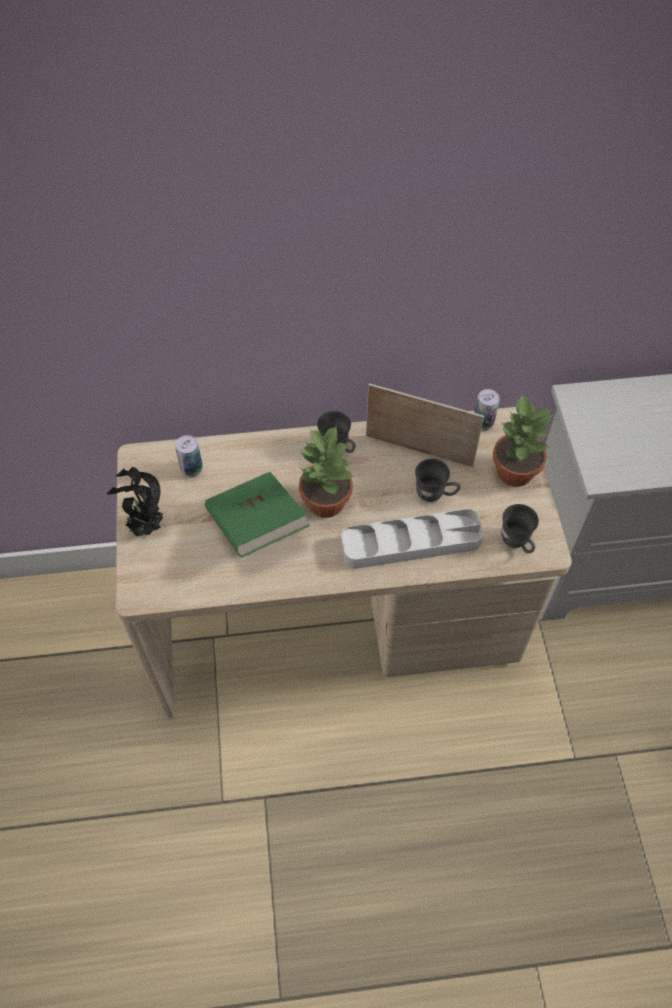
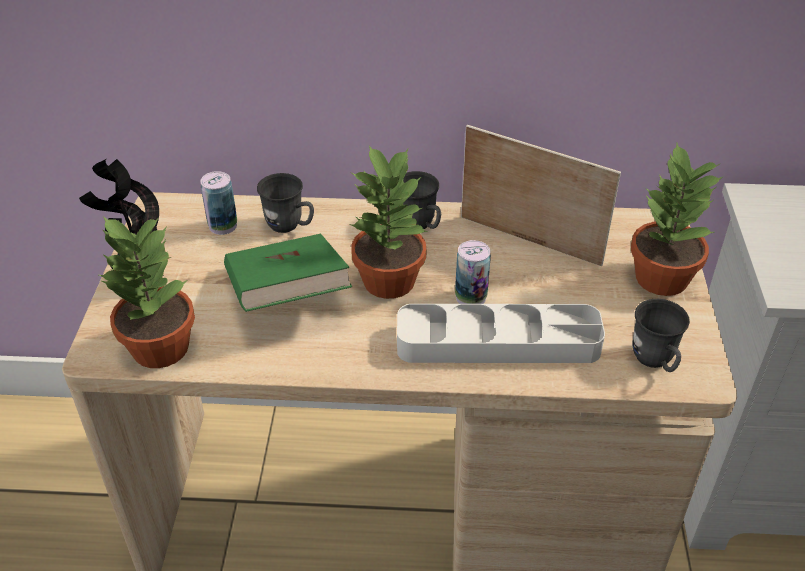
camera: 10 degrees right, 15 degrees down
grey mug [415,459,461,502] -> grey mug moved to [257,173,314,233]
can [474,389,500,431] -> can moved to [455,240,491,304]
none -> potted plant [99,216,195,368]

